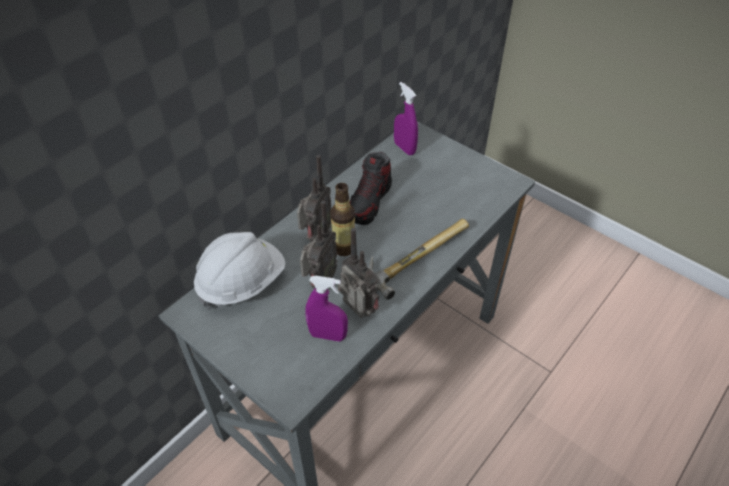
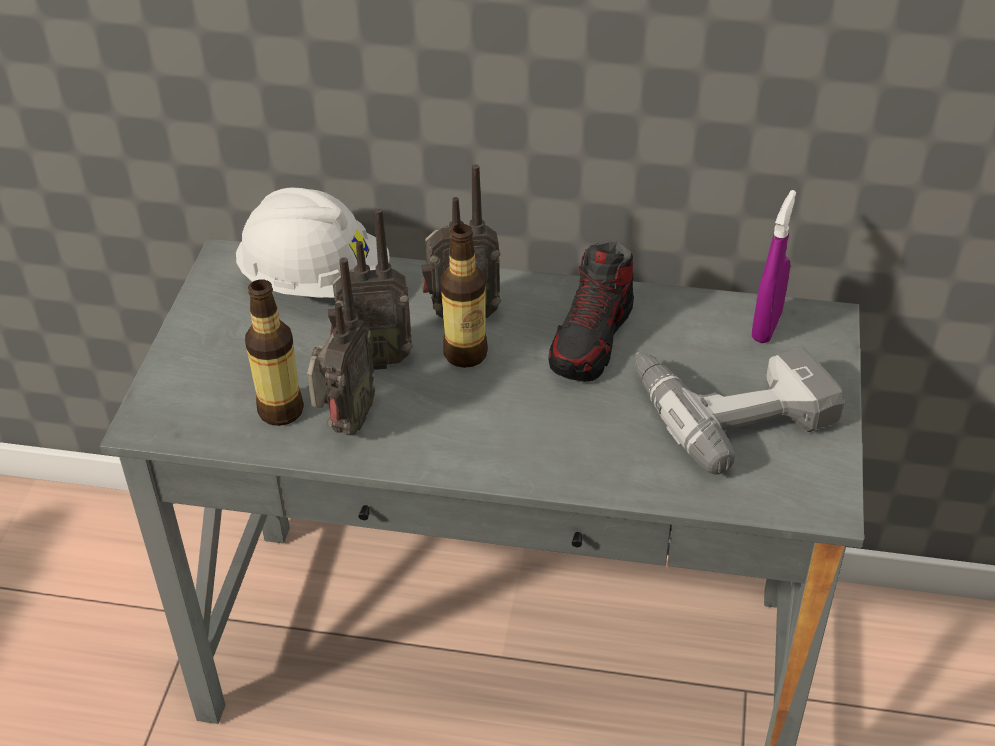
camera: 60 degrees right, 5 degrees down
purple spray bottle [305,276,348,341] -> bottle [245,280,304,426]
shoe [349,152,392,225] -> shoe turned 60 degrees counterclockwise [548,241,634,382]
hammer [368,219,469,300] -> none
none -> power drill [635,347,845,474]

